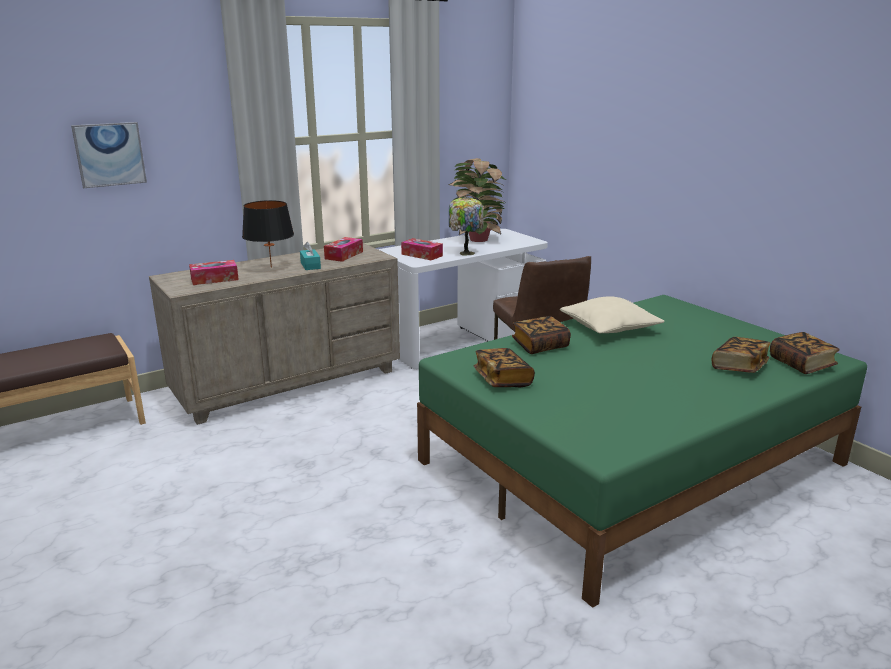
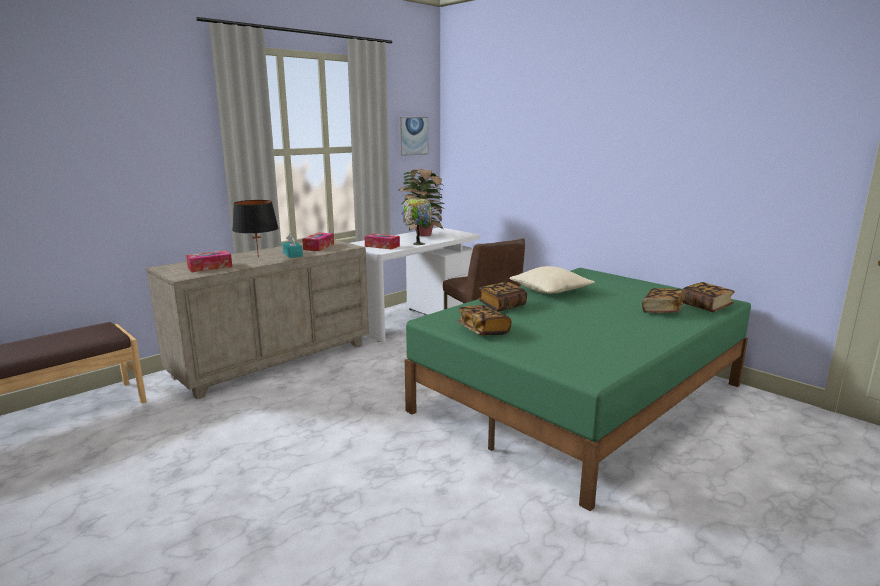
camera: 10 degrees left, 5 degrees down
picture [71,122,147,188] -> picture moved to [399,117,428,156]

